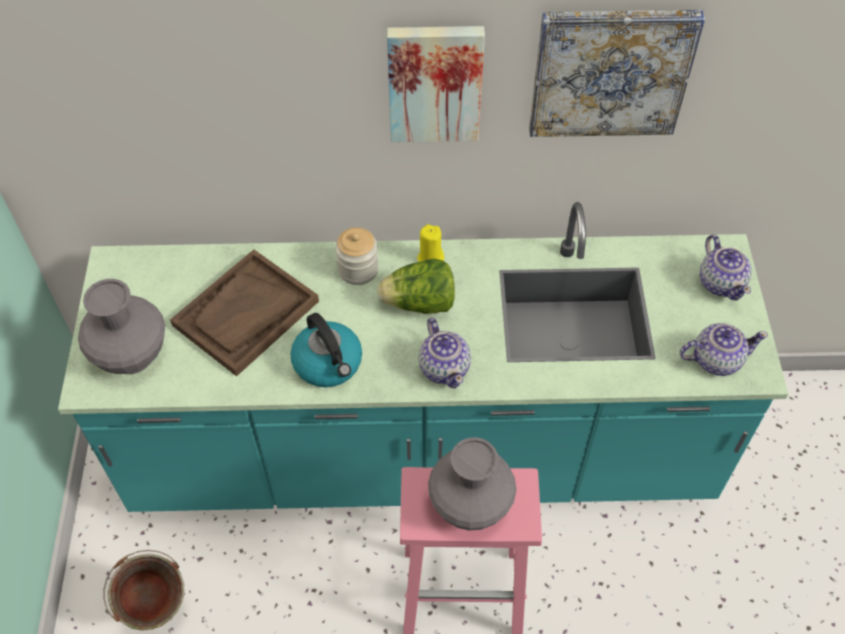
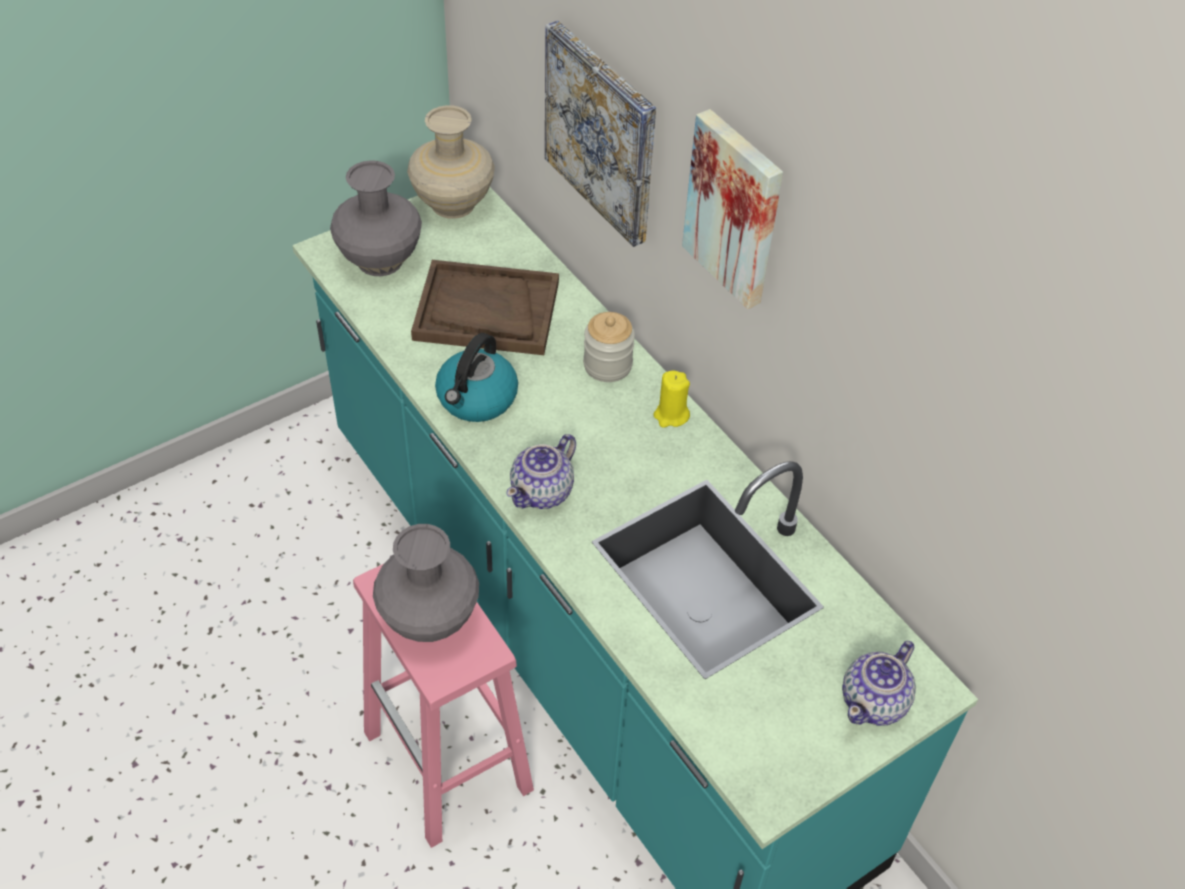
camera: 55 degrees right, 5 degrees down
green bucket [104,550,185,631] -> none
lettuce [378,259,455,314] -> none
picture [529,10,705,137] -> picture moved to [545,21,656,247]
teapot [680,323,768,376] -> none
none -> beige vase [407,105,495,219]

